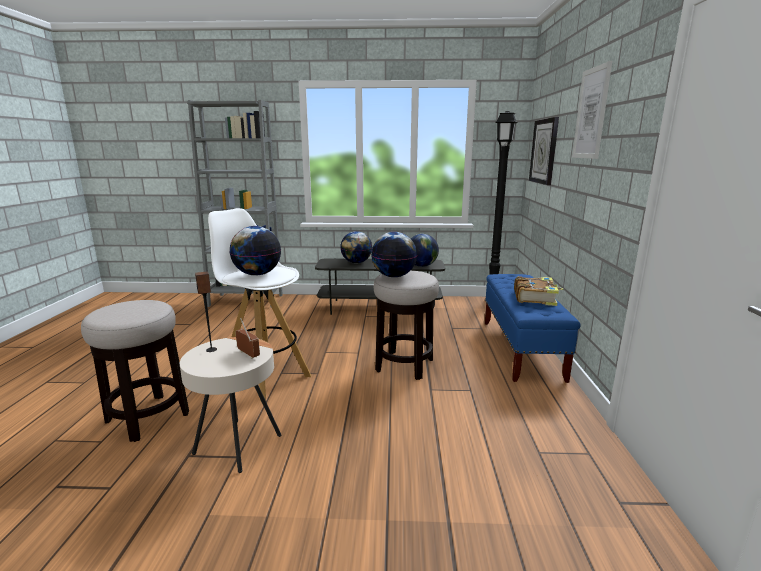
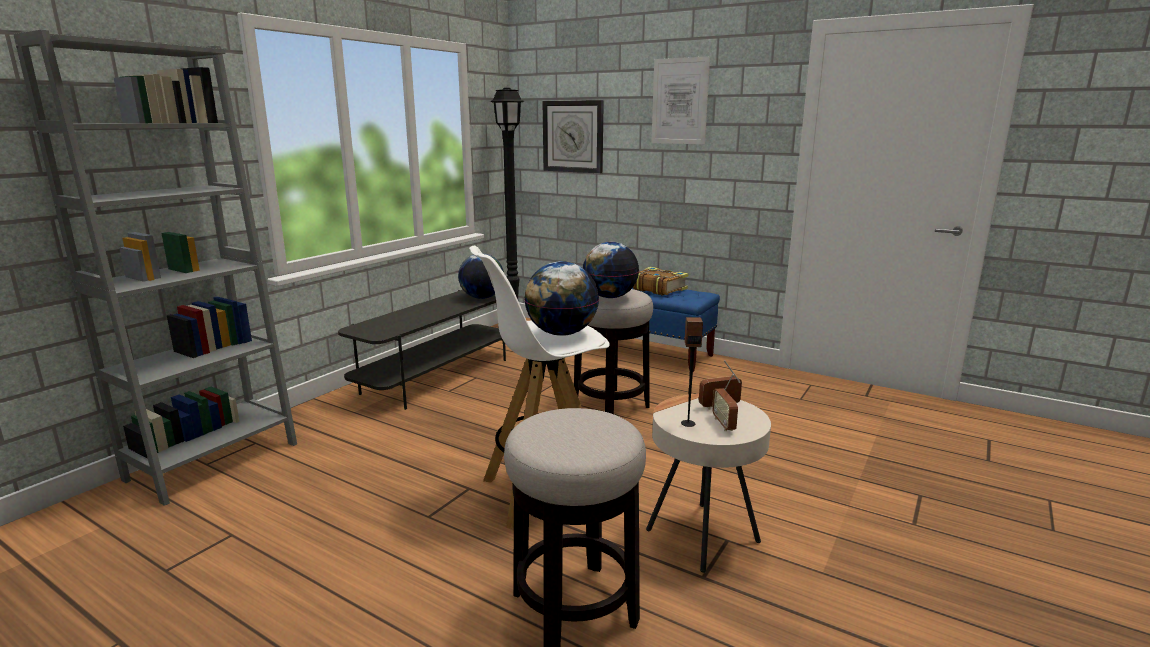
camera: 60 degrees left, 0 degrees up
globe [340,231,372,263] -> none
none -> radio [712,374,738,431]

